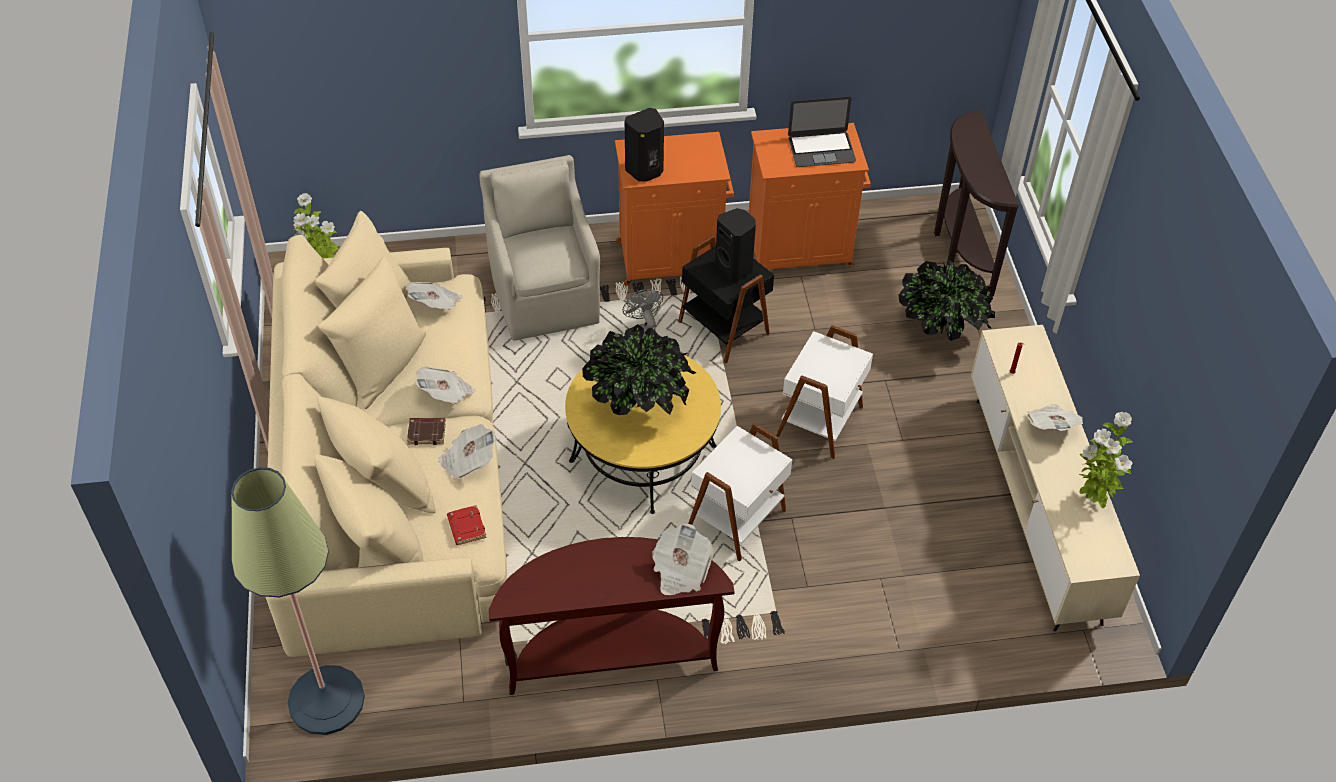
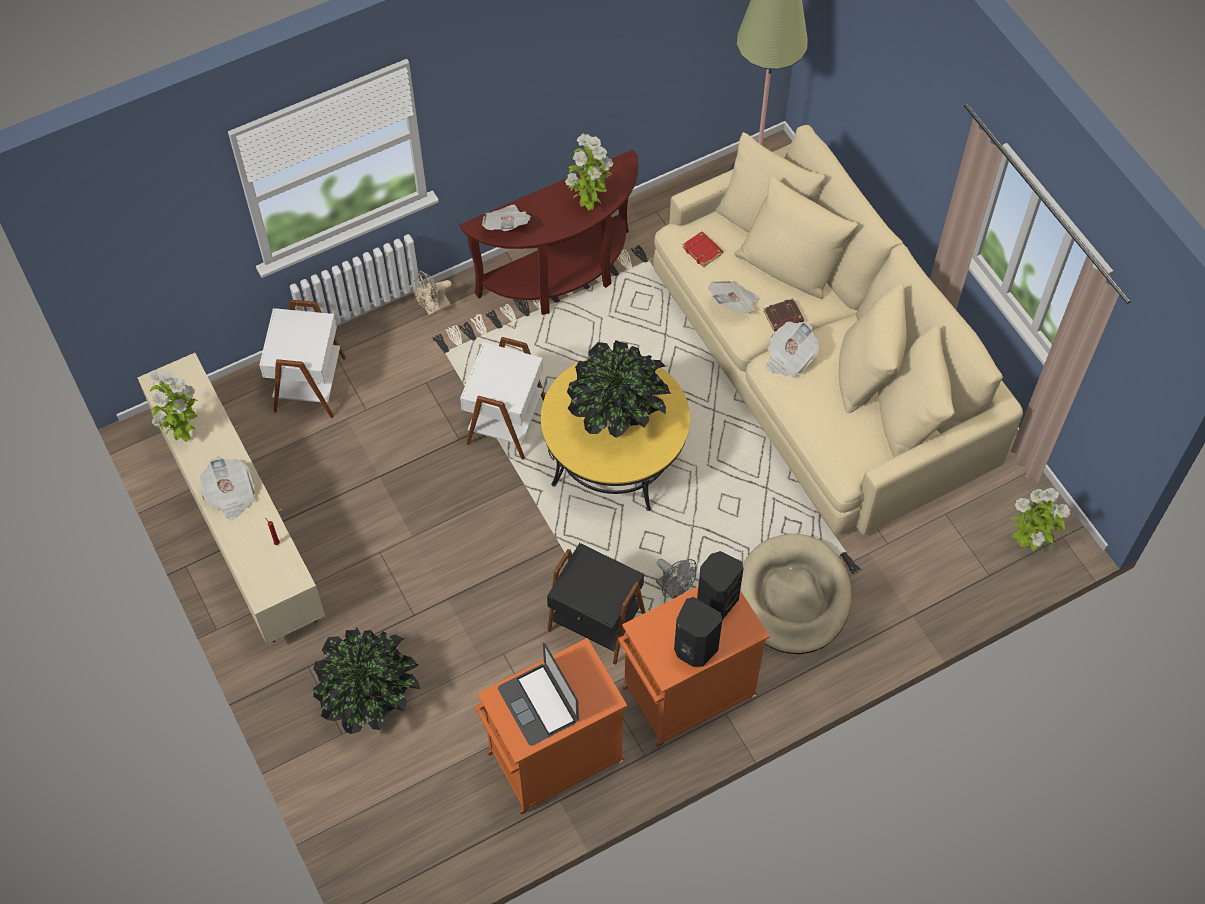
camera: 160 degrees right, 10 degrees up
newspaper [405,282,462,310] -> none
beige armchair [479,155,600,340] -> beige dog bed [740,534,851,654]
black speaker [715,208,756,282] -> black speaker moved to [674,597,722,667]
white side table [776,325,873,459] -> white side table moved to [259,300,346,418]
laptop [788,97,856,167] -> laptop turned 90 degrees counterclockwise [498,643,579,746]
brown console table [934,110,1019,297] -> none
none -> beige fan [413,270,452,316]
none -> potted plant [565,134,613,211]

